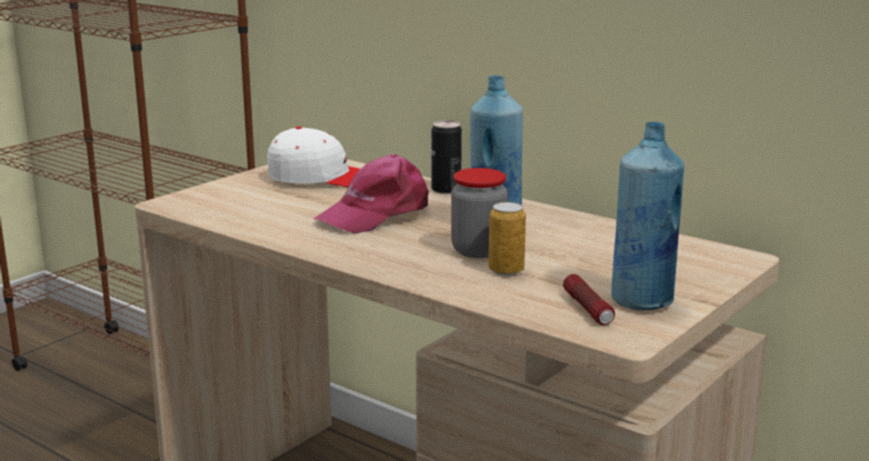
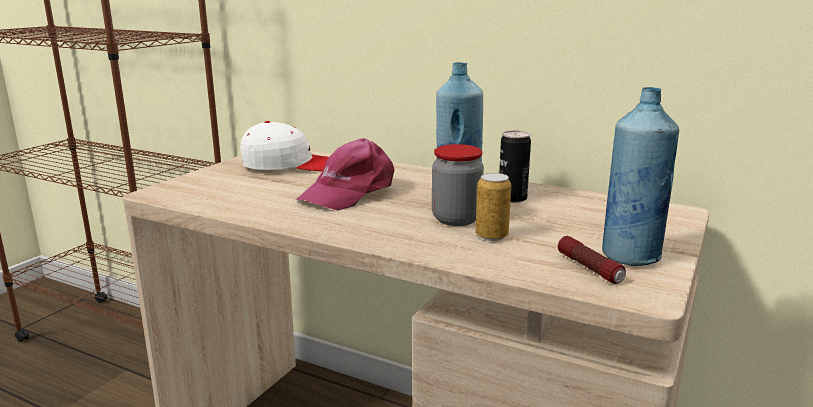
camera: 10 degrees left, 0 degrees up
can [432,120,462,194] -> can moved to [499,130,531,203]

